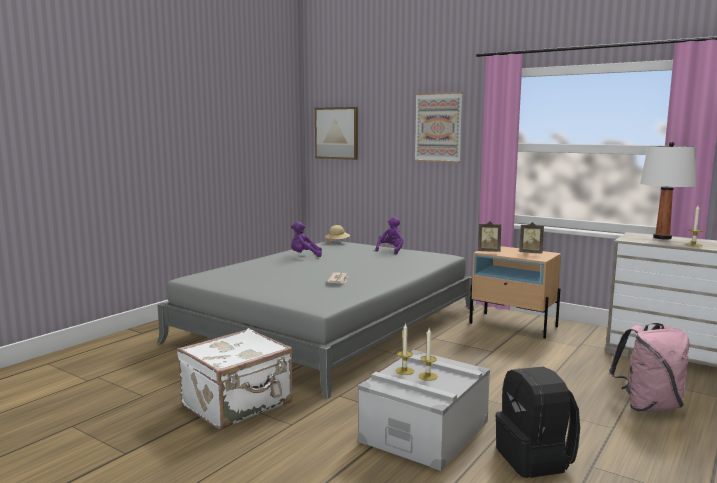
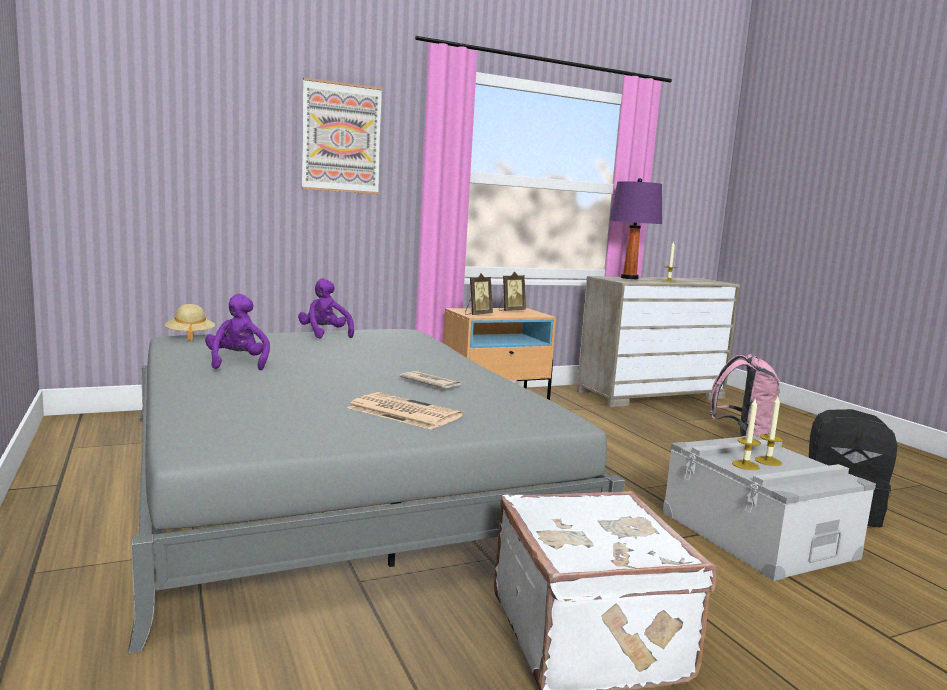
camera: 60 degrees left, 0 degrees up
purple plush toy [291,222,322,257] -> purple plush toy turned 135 degrees clockwise [205,294,270,370]
picture [315,107,358,160] -> none
white table lamp [640,142,696,240] -> purple table lamp [609,178,662,279]
none -> newspaper [347,392,463,430]

